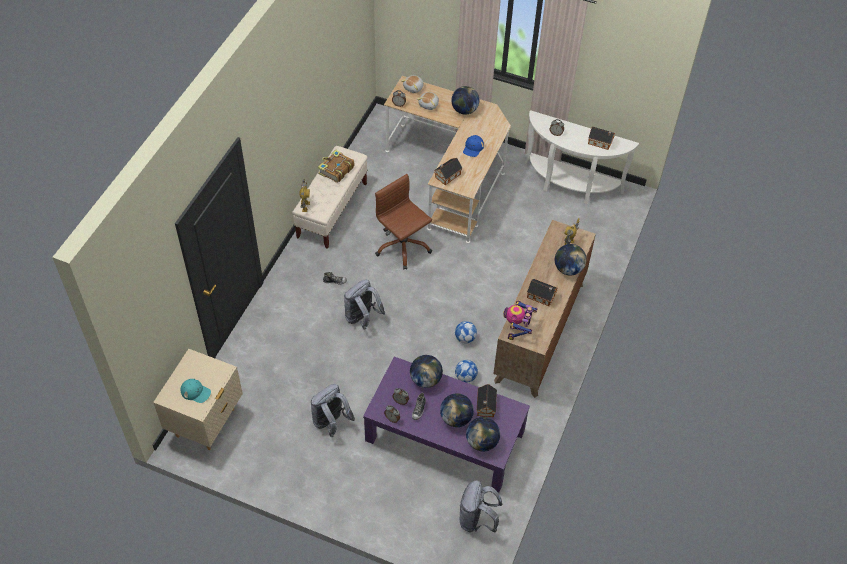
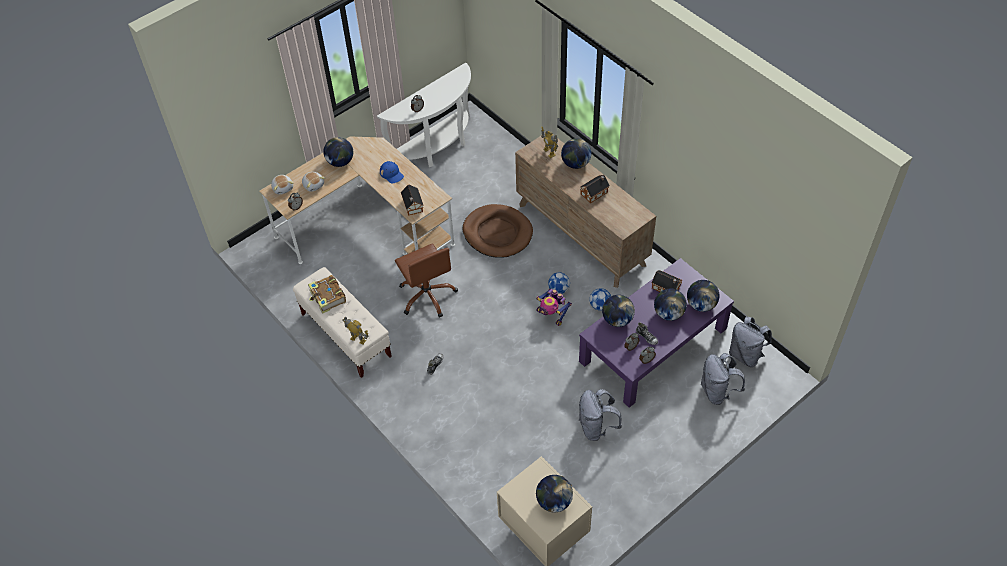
camera: 60 degrees left, 0 degrees up
turquoise cap [180,379,211,403] -> globe [536,475,573,512]
grey backpack [344,279,385,329] -> grey backpack moved to [701,353,745,405]
brown office chair [375,174,432,270] -> brown office chair turned 105 degrees counterclockwise [395,243,458,318]
toy robot [503,300,537,340] -> toy robot moved to [536,289,572,326]
toy house [588,127,615,150] -> none
none -> brown dog bed [463,204,533,258]

